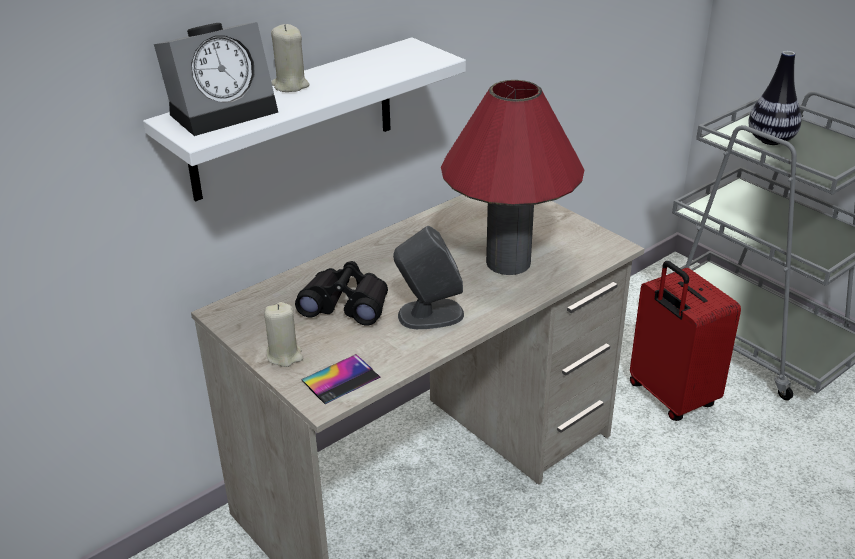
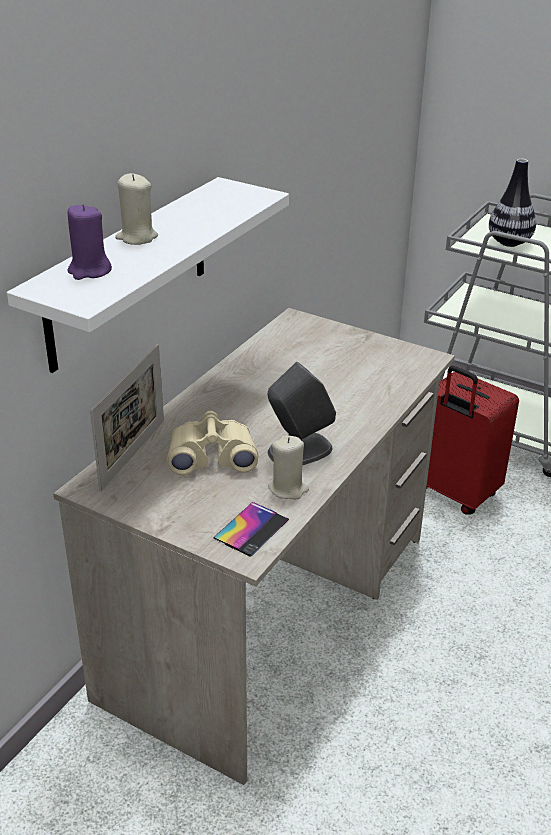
camera: 20 degrees left, 0 degrees up
alarm clock [154,22,278,136] -> purple candle [68,204,112,280]
beige candle [264,302,303,367] -> beige candle moved to [268,435,309,499]
black binoculars [295,261,388,326] -> beige binoculars [167,411,259,475]
red table lamp [441,80,584,275] -> none
none -> picture frame [90,344,164,492]

